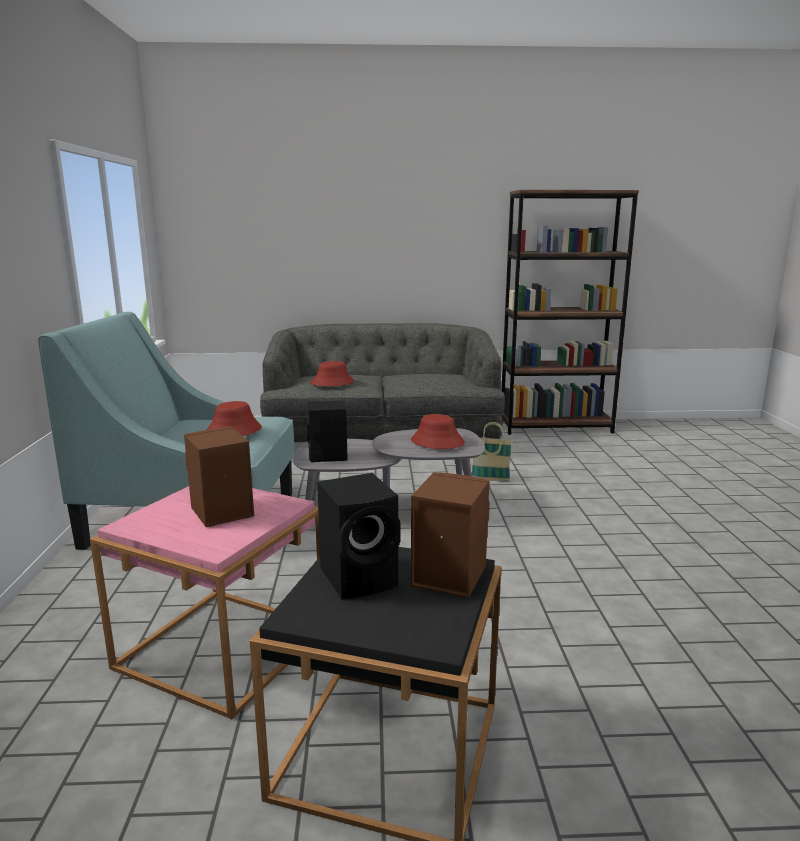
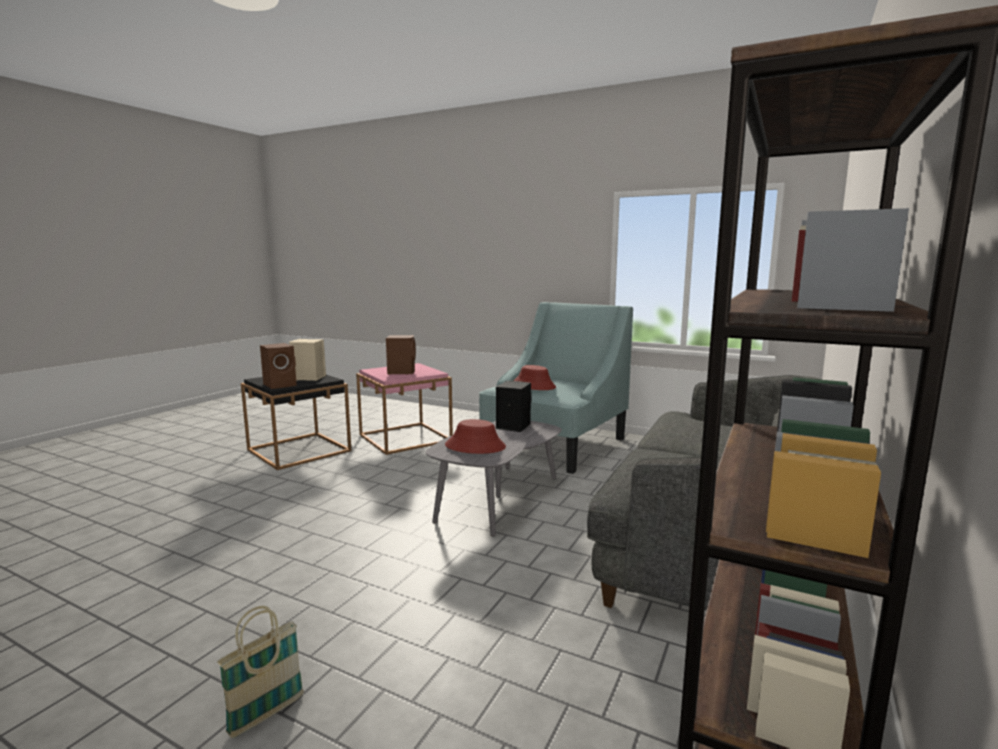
camera: 120 degrees right, 5 degrees down
red hat [311,361,354,386] -> none
black speaker [317,473,400,600] -> beige speaker [289,339,326,381]
basket [472,422,512,481] -> basket moved to [217,606,304,738]

